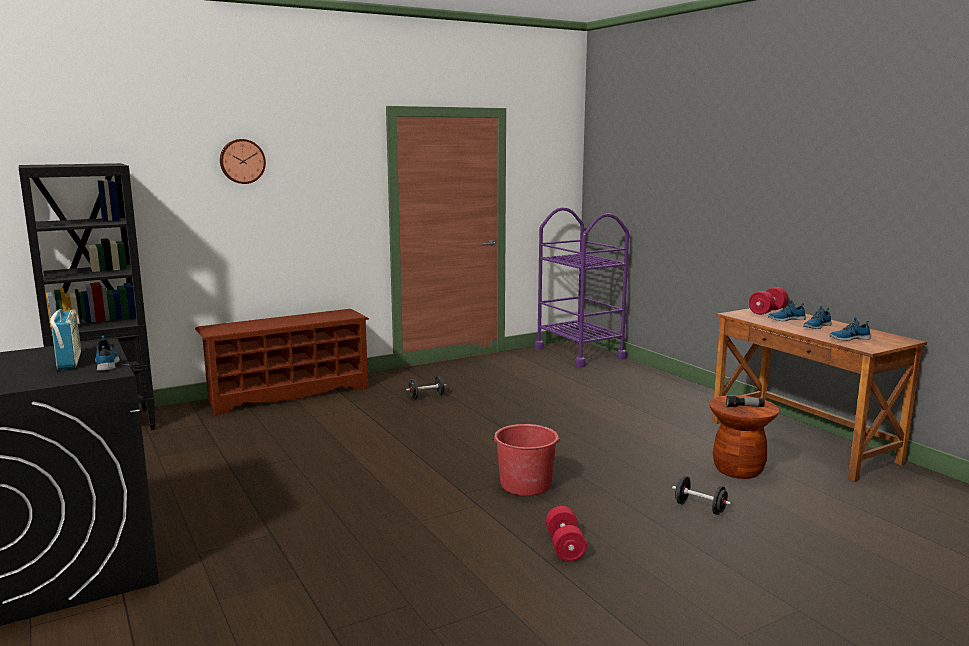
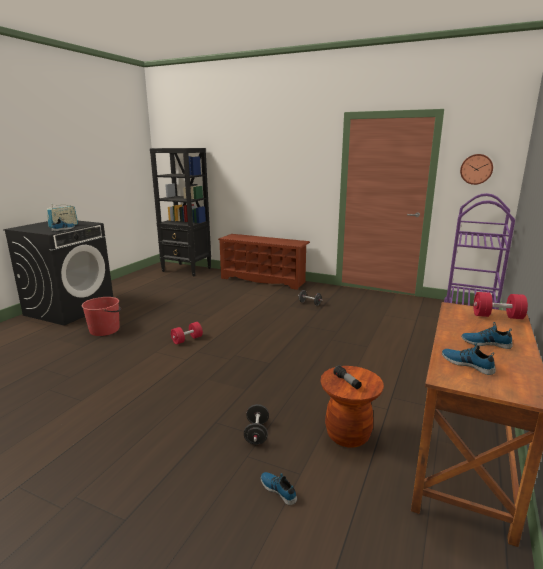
camera: 55 degrees right, 5 degrees up
wall clock [220,139,266,184] -> wall clock moved to [460,154,493,185]
red bucket [492,424,560,496] -> red bucket moved to [82,297,121,336]
red dumbbell [546,506,587,561] -> red dumbbell moved to [171,322,203,344]
shoe [768,300,806,321] -> shoe moved to [261,472,297,505]

